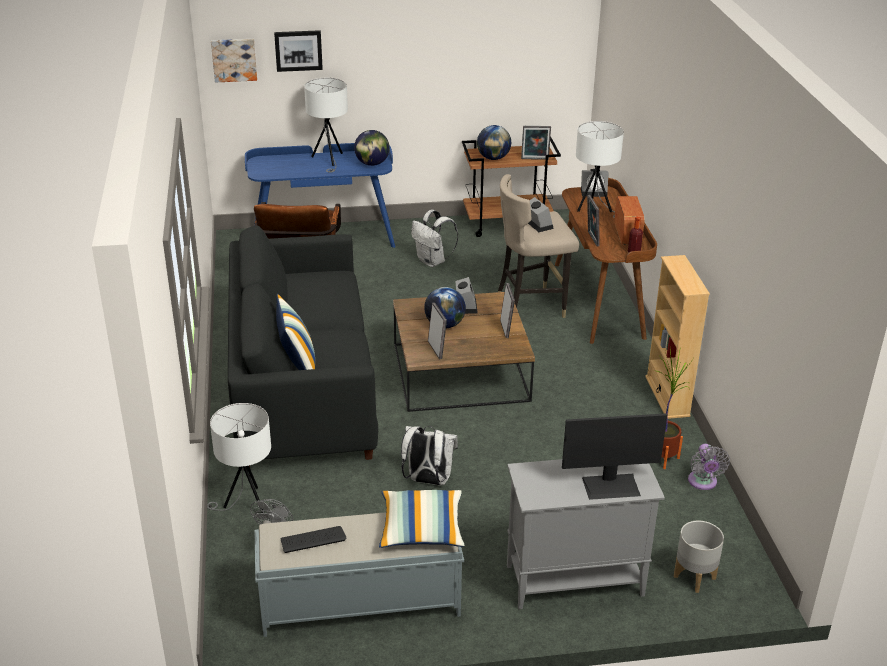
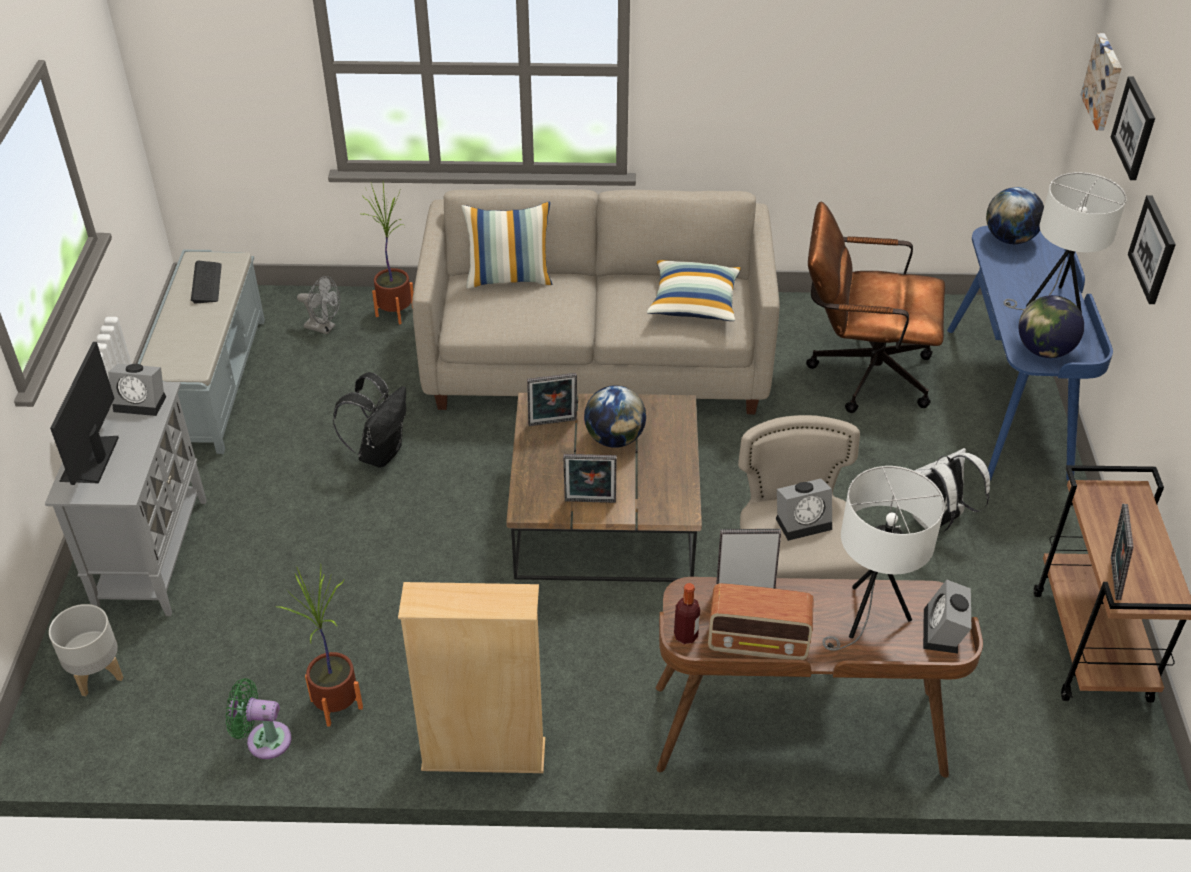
camera: 100 degrees right, 10 degrees up
white table lamp [207,403,271,513] -> potted plant [362,183,414,324]
black sofa [228,226,378,470] -> beige sofa [412,189,780,414]
pillow [379,490,465,548] -> pillow moved to [647,260,741,321]
white backpack [401,426,458,485] -> black backpack [333,372,406,468]
alarm clock [455,277,478,314] -> alarm clock moved to [108,364,166,416]
globe [477,125,511,160] -> globe moved to [986,187,1044,244]
grey fan [688,444,730,490] -> green fan [225,678,292,759]
none -> picture [1128,195,1176,304]

